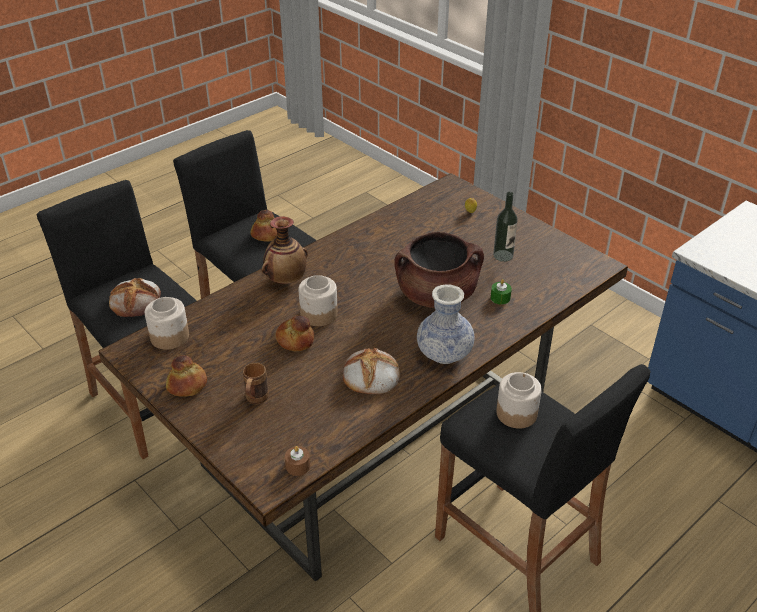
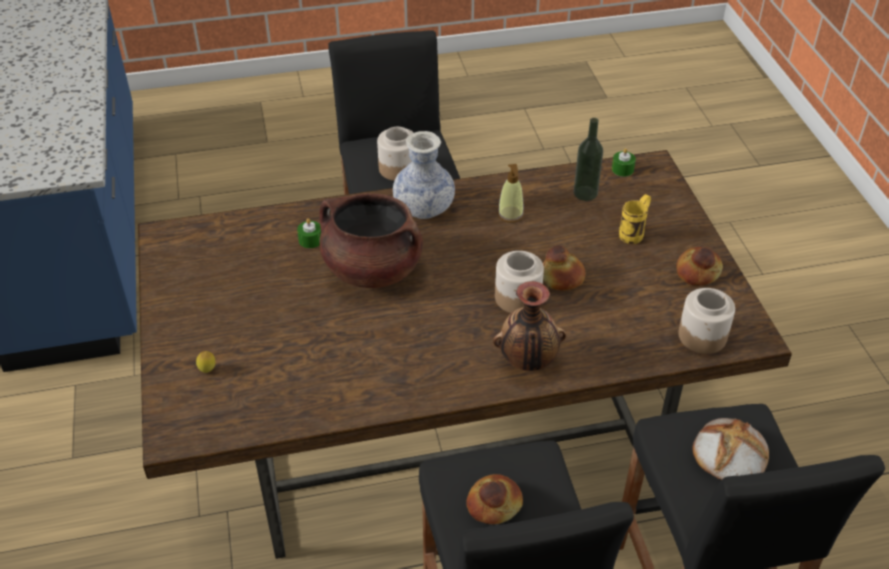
camera: 150 degrees left, 5 degrees up
brown mug [243,363,269,404] -> yellow mug [619,194,651,244]
brown candle [285,446,310,476] -> green candle [612,148,636,177]
bread [343,348,400,394] -> soap dispenser [498,164,524,223]
bottle [493,192,518,262] -> bottle moved to [573,118,603,201]

